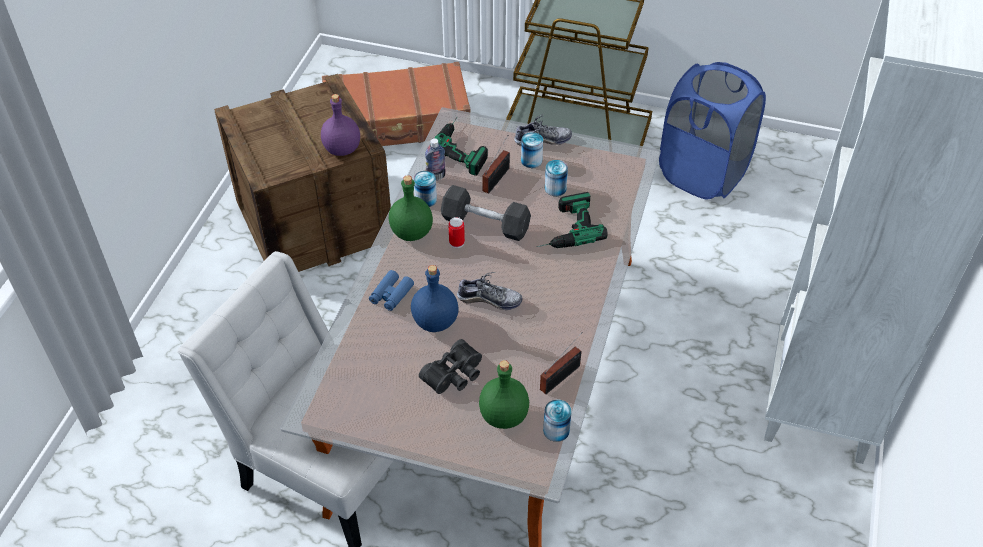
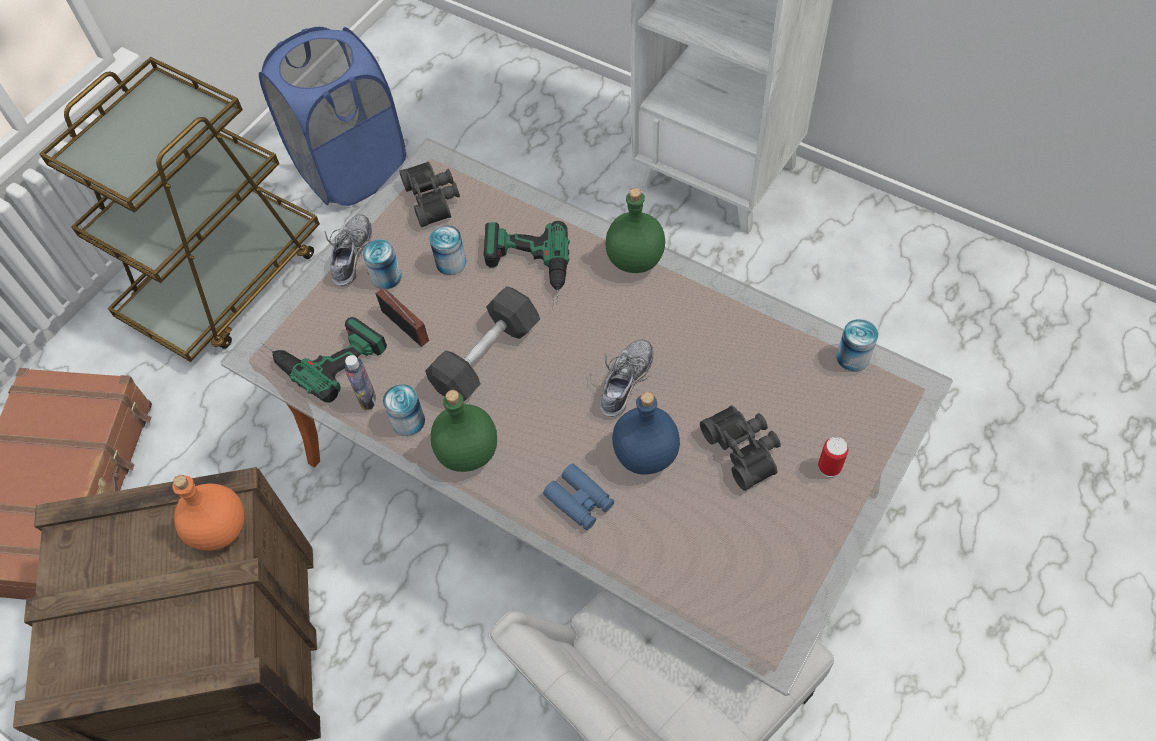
camera: 70 degrees left, 10 degrees up
purple bottle [321,94,360,156] -> orange bottle [172,475,244,551]
can [448,217,465,248] -> can moved to [818,437,849,477]
green bottle [479,360,529,429] -> green bottle moved to [605,188,665,273]
radio [540,332,583,394] -> none
none -> black binoculars [399,161,460,227]

